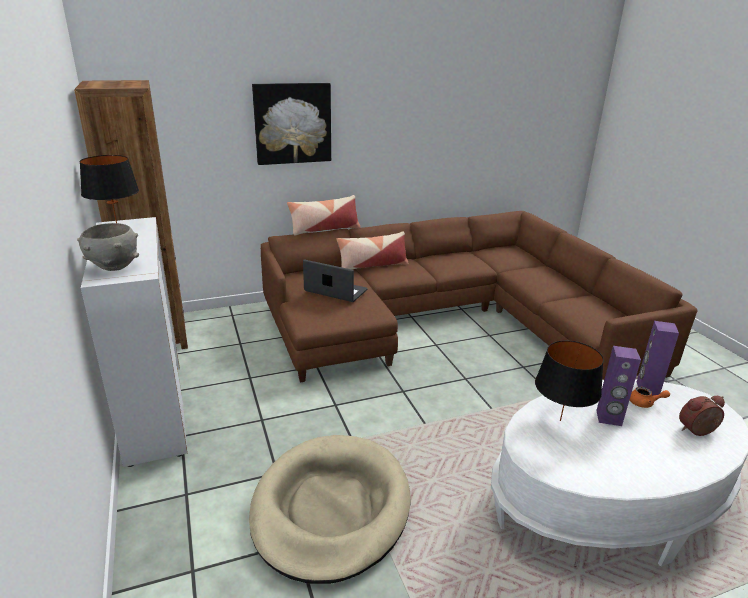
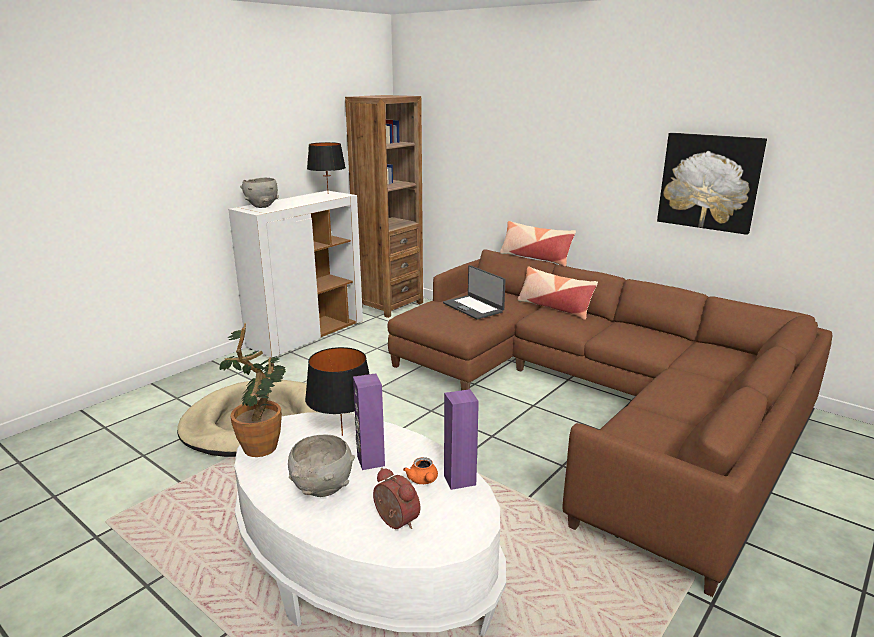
camera: 60 degrees right, 5 degrees down
picture [252,83,331,165] -> picture moved to [657,133,767,235]
laptop [303,259,368,302] -> laptop turned 150 degrees clockwise [443,265,506,320]
none -> potted plant [219,323,286,457]
none -> grey bowl [288,435,355,497]

